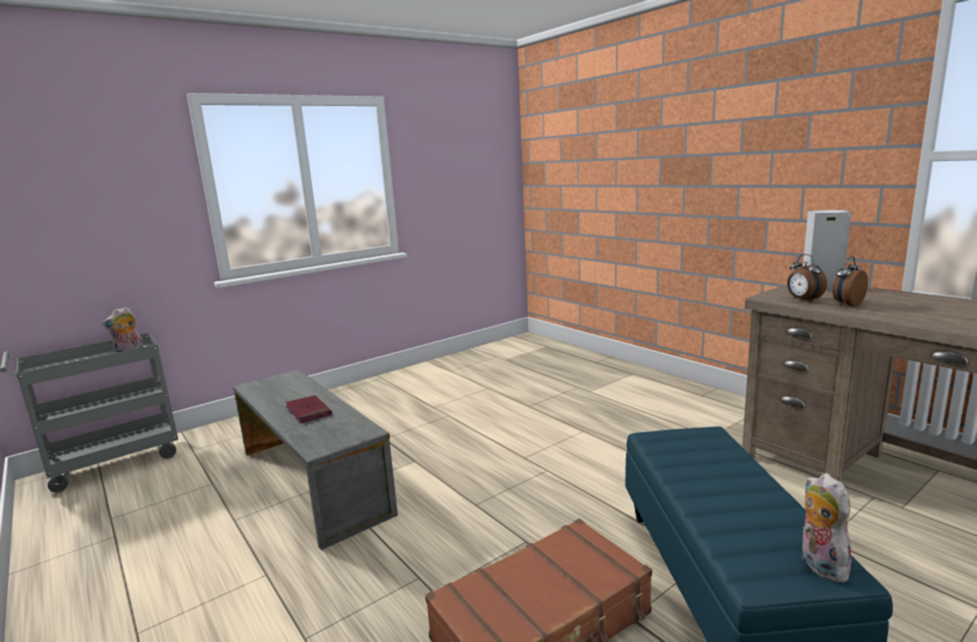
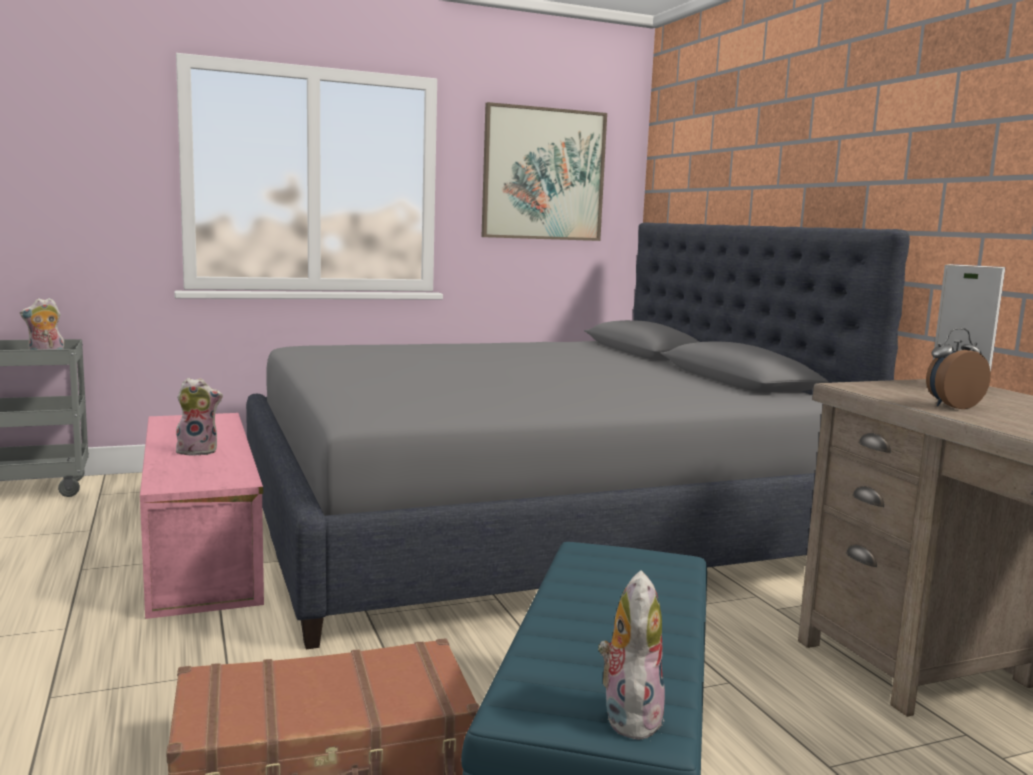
camera: 15 degrees right, 5 degrees down
grey bench [233,370,398,550] -> pink bench [140,413,264,619]
red book [285,395,332,423] -> plush toy [174,378,223,456]
alarm clock [787,254,827,302] -> none
none -> grey bed [246,222,910,649]
none -> picture [482,102,607,241]

